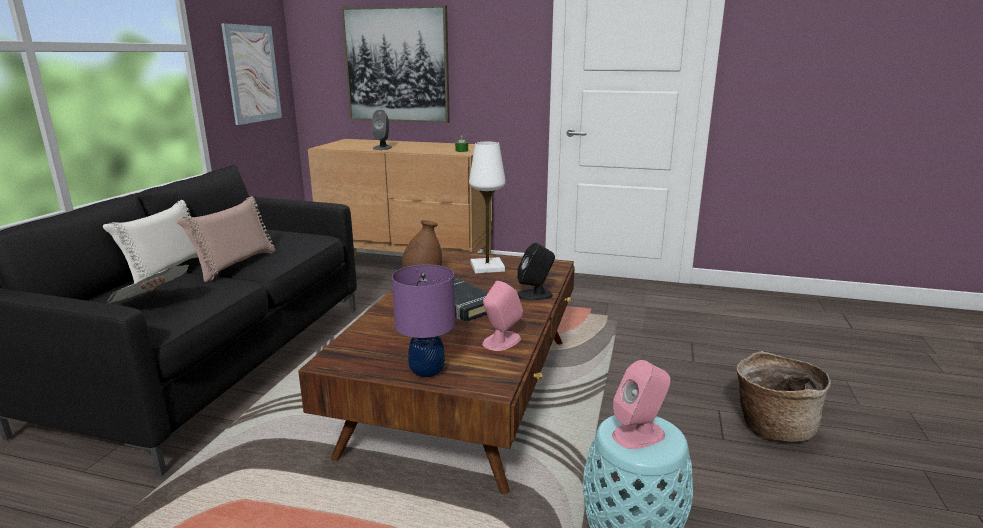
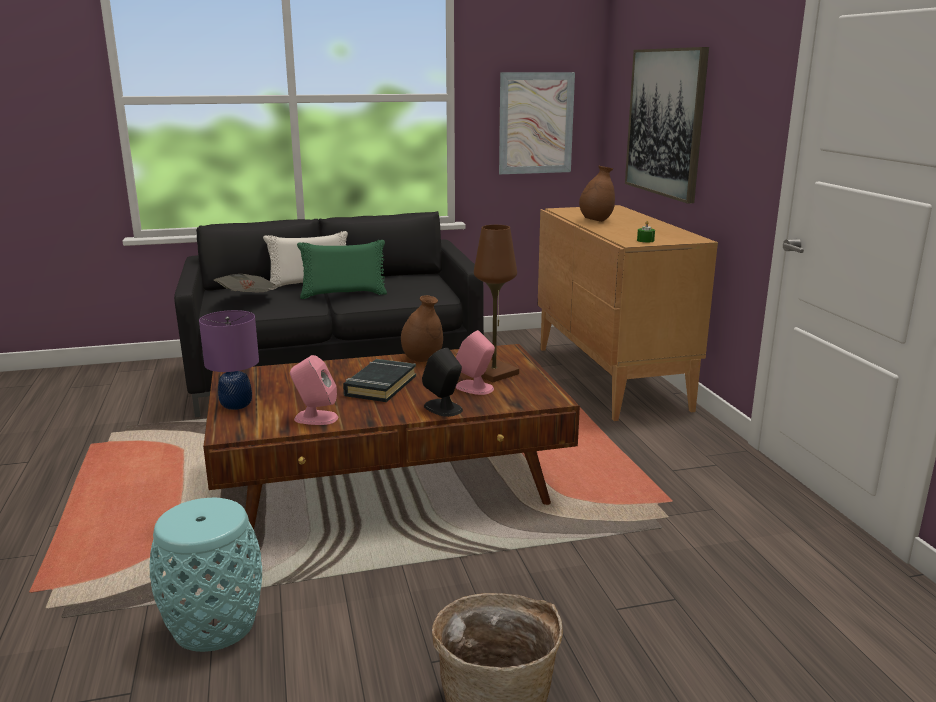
camera: 60 degrees right, 0 degrees up
beige pillow [177,196,276,282] -> green pillow [297,240,387,299]
grey speaker [372,110,392,150] -> brown vase [579,166,615,222]
white table lamp [469,142,506,274] -> brown table lamp [474,225,519,382]
pink speaker [612,360,670,449] -> pink speaker moved to [455,330,495,395]

